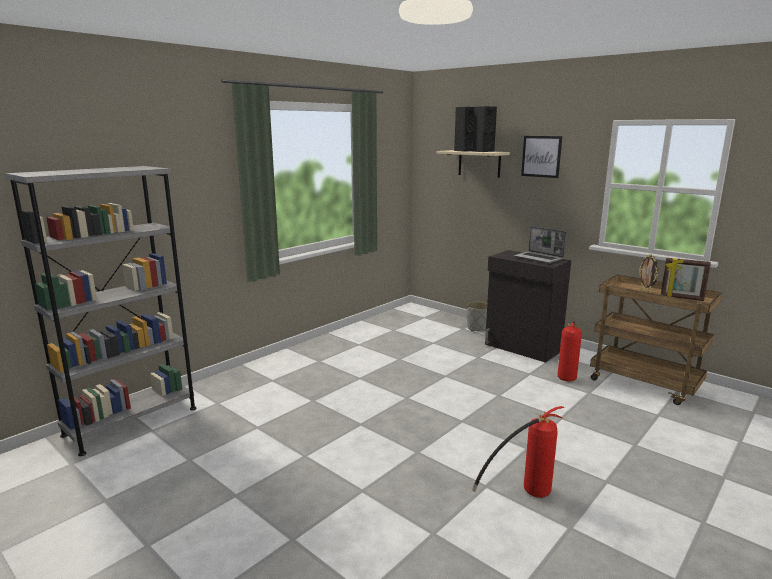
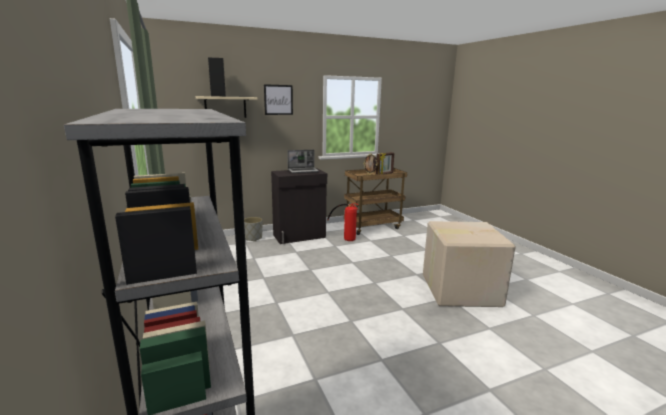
camera: 65 degrees left, 0 degrees up
black speaker [472,106,497,152] -> none
fire extinguisher [472,406,564,498] -> cardboard box [423,221,516,307]

